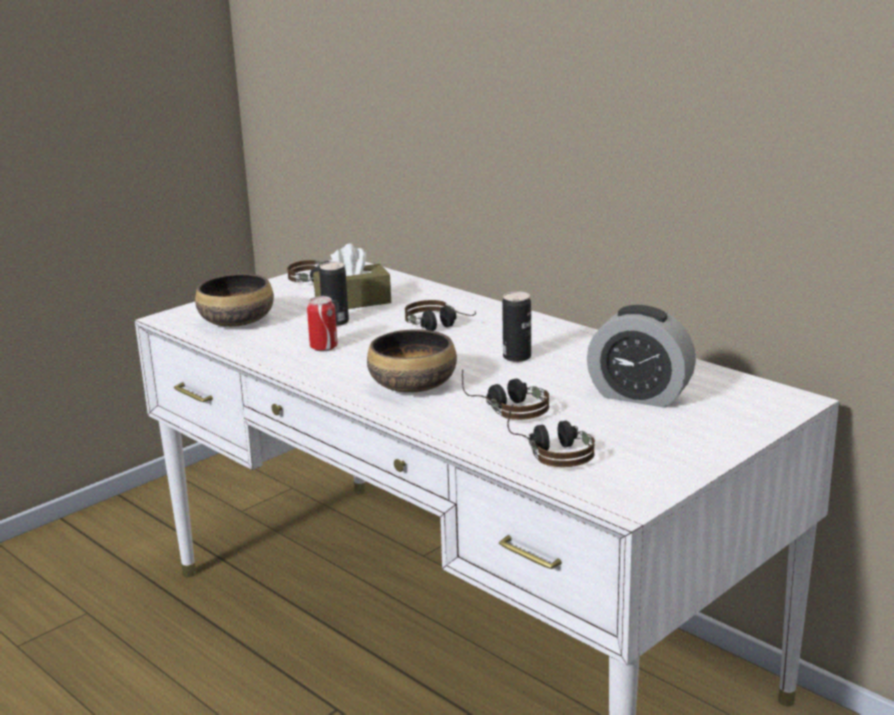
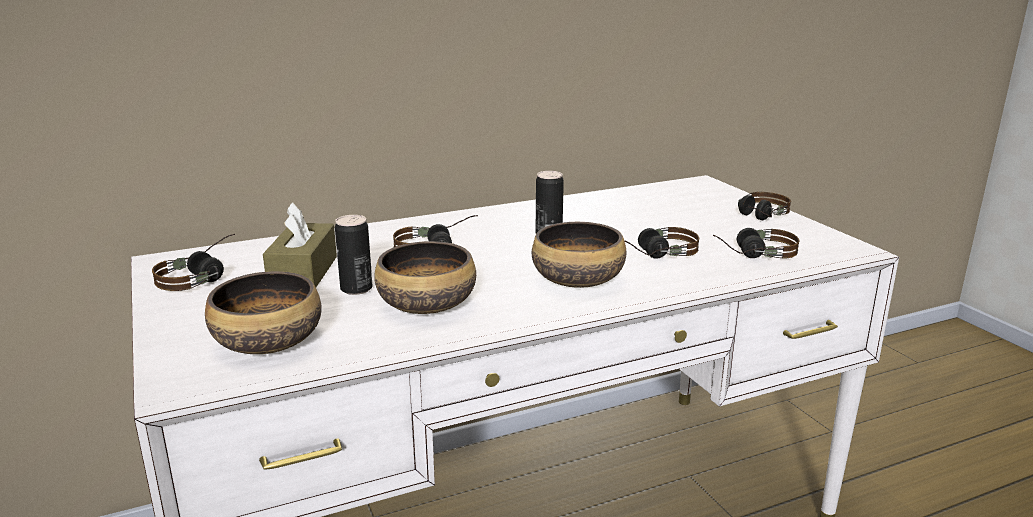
camera: 70 degrees left, 0 degrees up
can [307,296,338,351] -> bowl [374,241,476,314]
alarm clock [587,305,696,408] -> none
none -> headphones [738,192,791,220]

